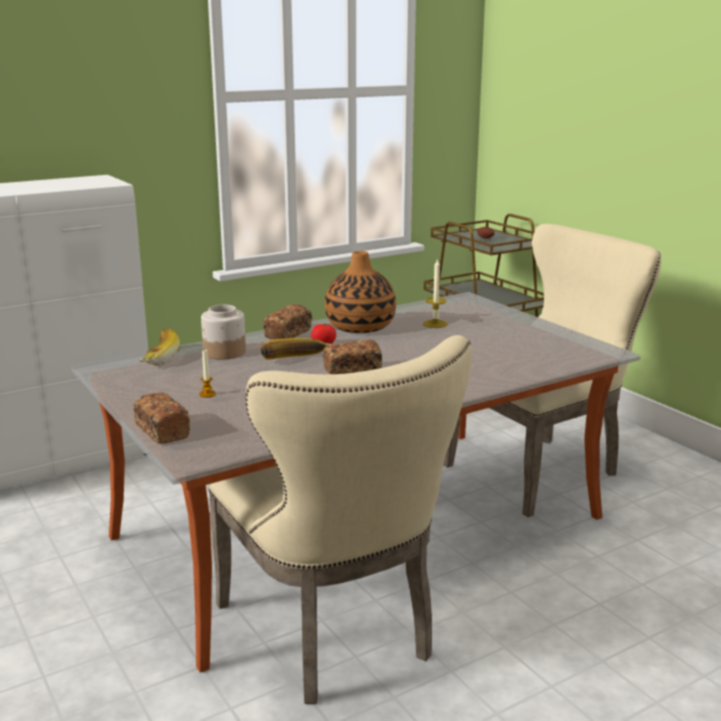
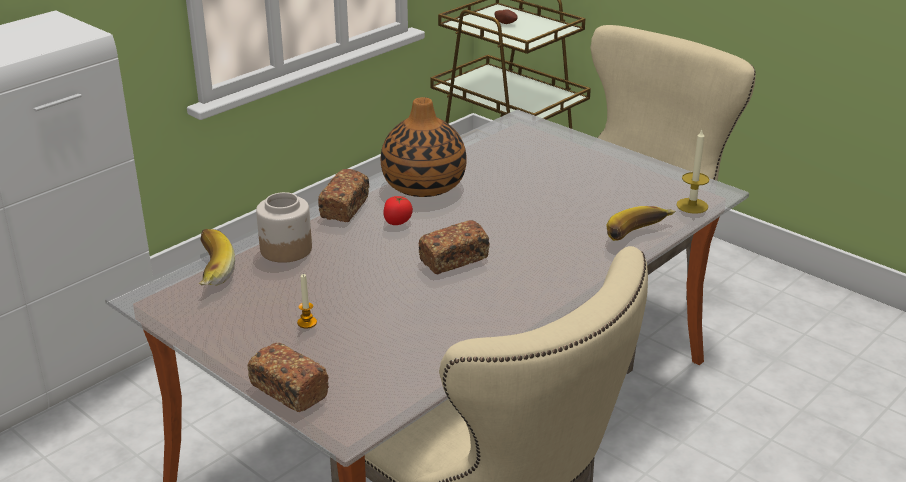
camera: 15 degrees left, 10 degrees up
banana [260,338,332,360] -> banana moved to [606,206,676,241]
candle [423,259,448,328] -> candle moved to [676,130,709,214]

